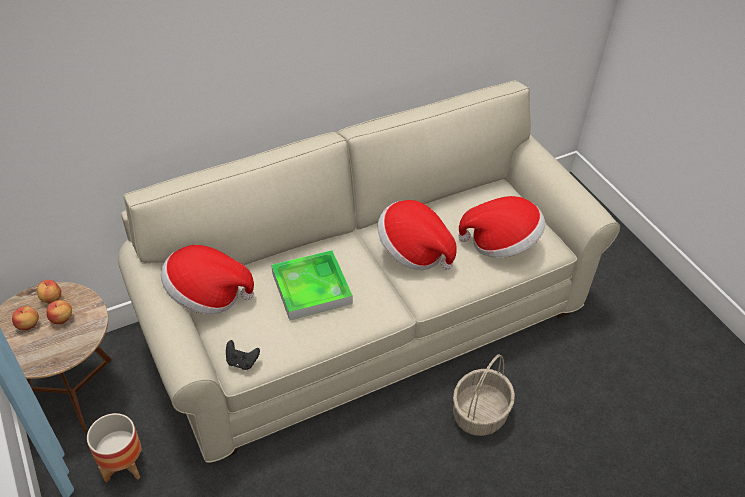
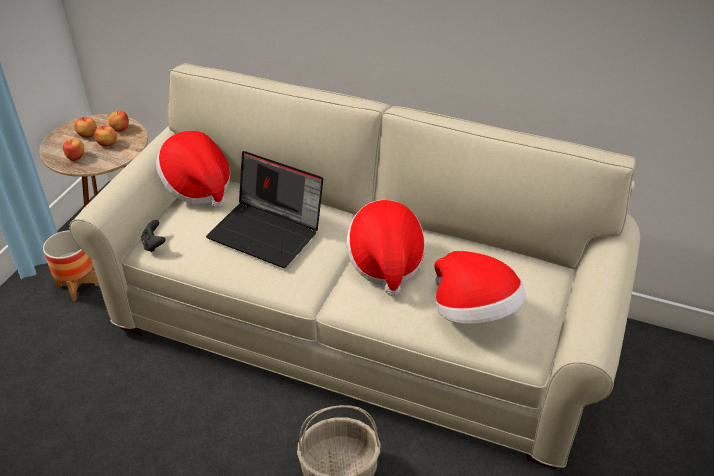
camera: 50 degrees right, 5 degrees down
tray [271,250,353,321] -> laptop [206,151,323,268]
none -> apple [63,138,84,161]

